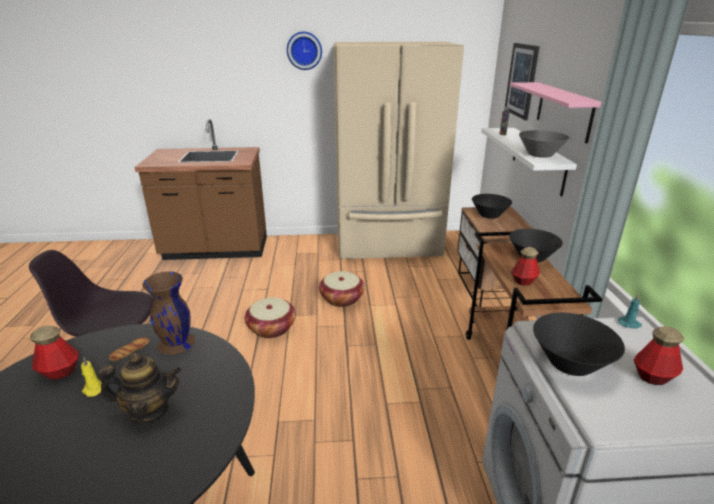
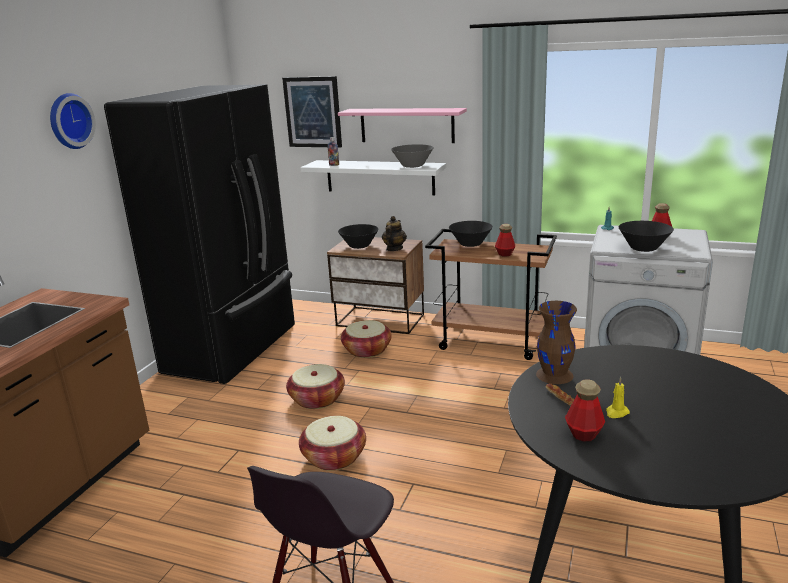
camera: 65 degrees left, 5 degrees down
teapot [98,353,181,424] -> teapot moved to [382,216,407,251]
beige fridge [334,42,464,259] -> black fridge [104,84,295,384]
none -> basket [341,320,392,358]

